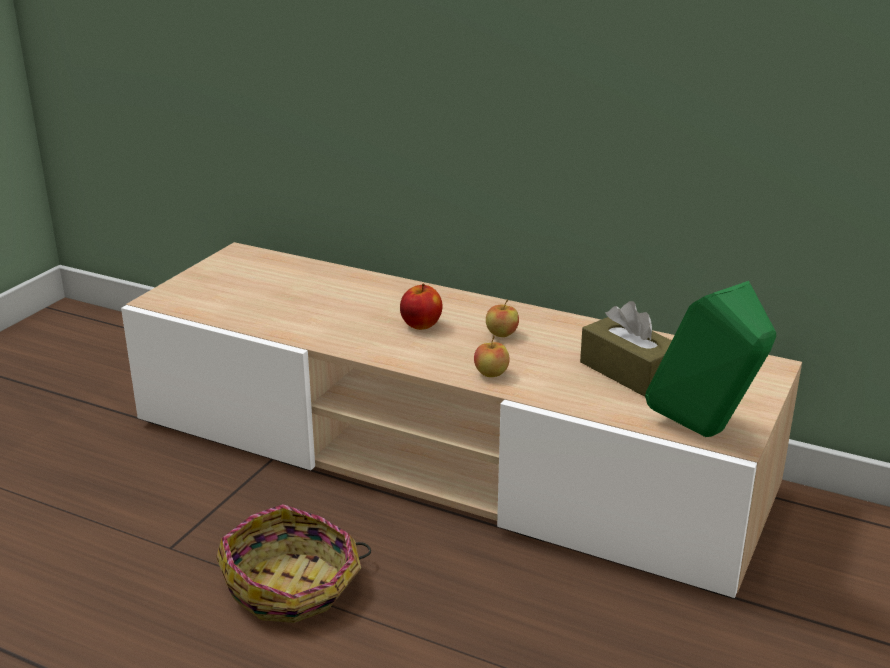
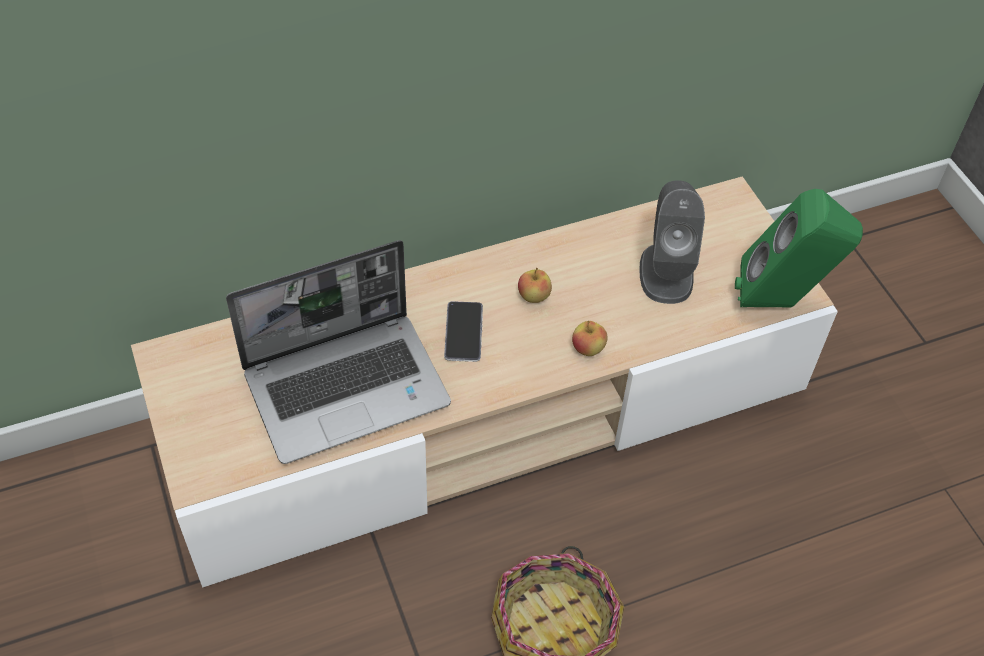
camera: 50 degrees left, 25 degrees up
apple [400,284,443,330] -> phone [444,301,483,362]
brown tissue box [580,301,672,397] -> grey speaker [639,180,705,304]
none -> laptop [226,240,451,464]

